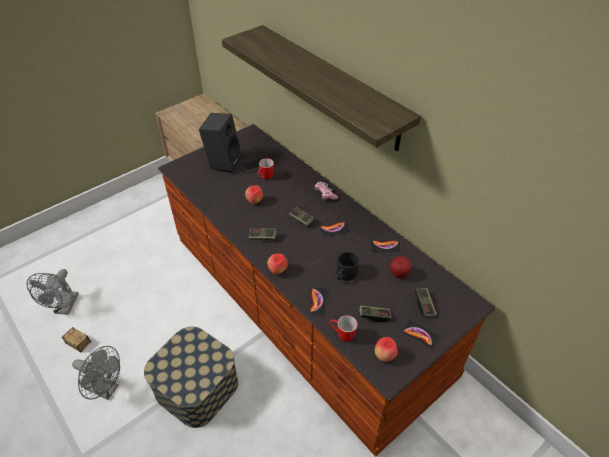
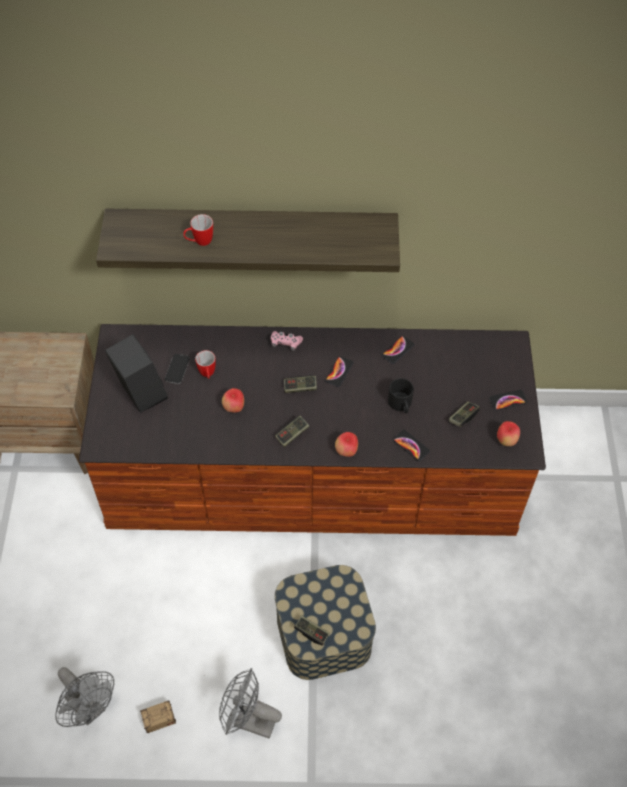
camera: 50 degrees left, 10 degrees up
grey fan [72,346,120,400] -> grey fan turned 135 degrees counterclockwise [219,668,282,739]
mug [330,315,358,342] -> mug moved to [183,214,213,246]
apple [390,256,411,278] -> none
game controller [415,288,437,317] -> game controller moved to [294,616,330,646]

